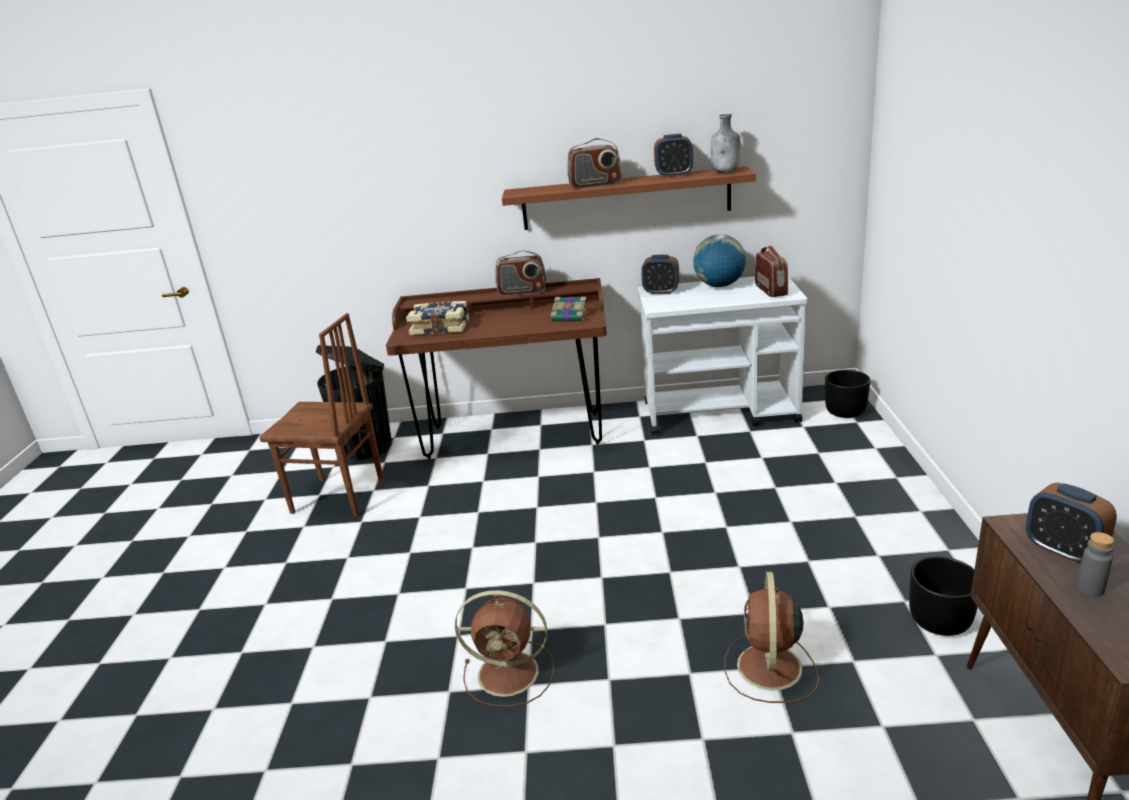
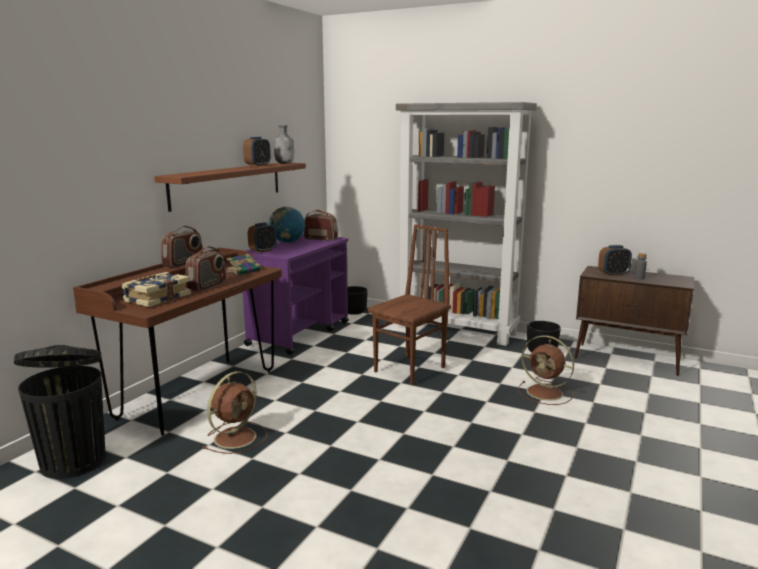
camera: 65 degrees left, 10 degrees down
brown chair [259,313,384,517] -> brown chair moved to [368,225,451,385]
brown fan [455,590,554,707] -> brown fan moved to [202,371,267,454]
radio [567,138,621,189] -> radio moved to [186,246,226,291]
white cart [638,276,808,435] -> purple cart [243,234,349,355]
none -> grey bookcase [396,102,537,346]

